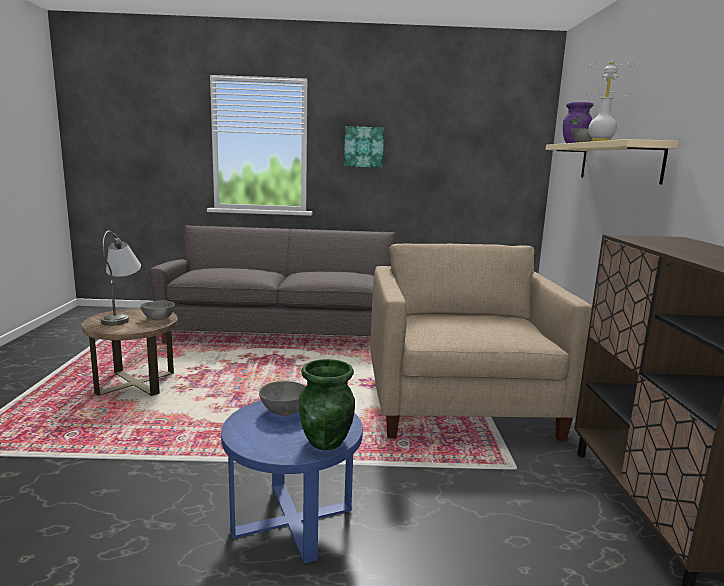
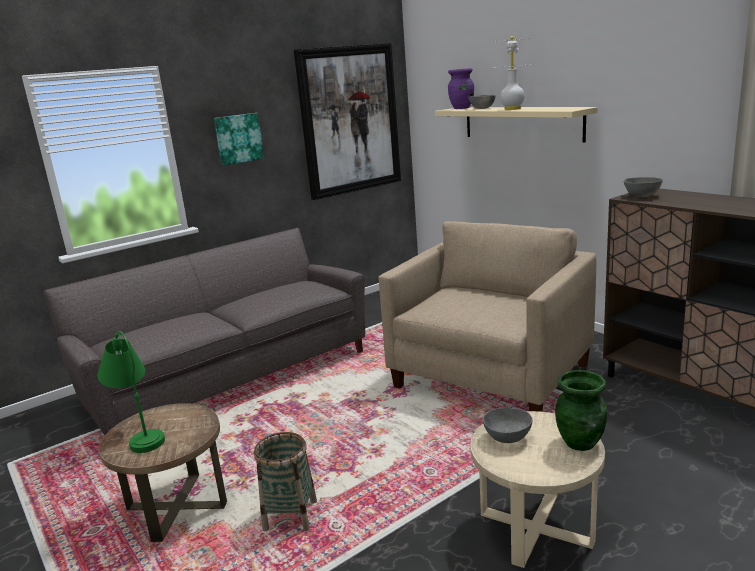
camera: 35 degrees left, 5 degrees up
grey table lamp [101,231,141,326] -> green table lamp [98,331,165,453]
grey bowl [140,300,175,321] -> grey bowl moved to [624,177,663,197]
blue side table [221,401,363,563] -> beige side table [470,411,605,568]
beige armchair [371,243,592,441] -> beige armchair turned 75 degrees clockwise [379,222,596,412]
none -> basket [254,432,317,531]
none -> picture [294,43,401,200]

